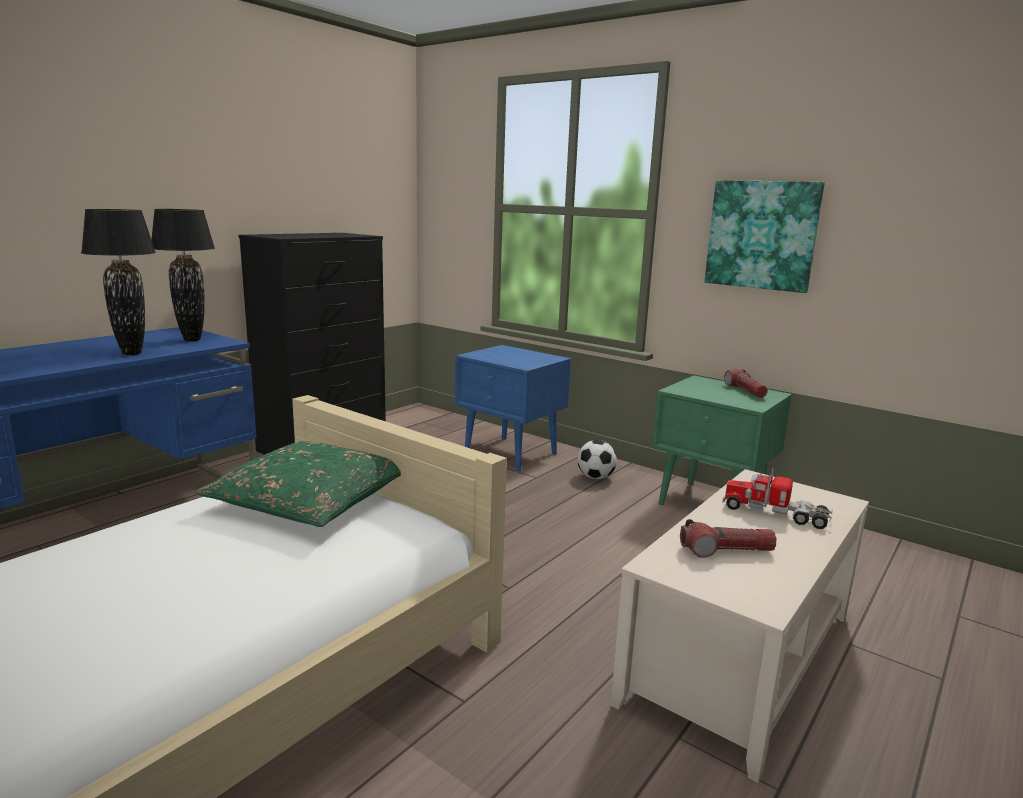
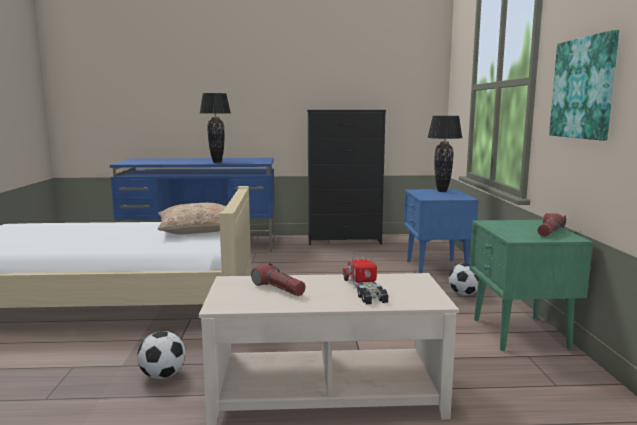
camera: 50 degrees right, 5 degrees down
black table lamp [151,209,215,341] -> black table lamp moved to [427,116,462,192]
green pillow [195,441,401,527] -> beige pillow [158,203,226,235]
none -> football [137,331,186,379]

